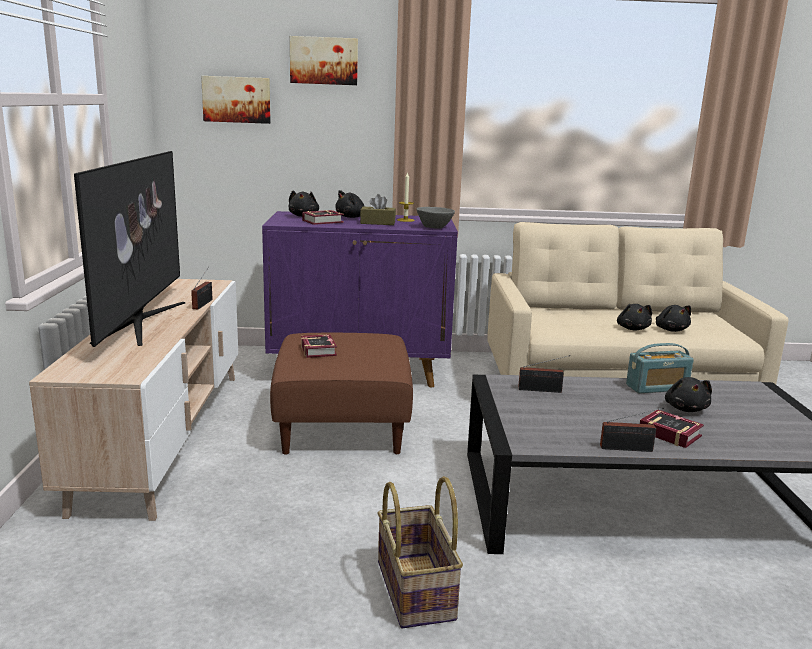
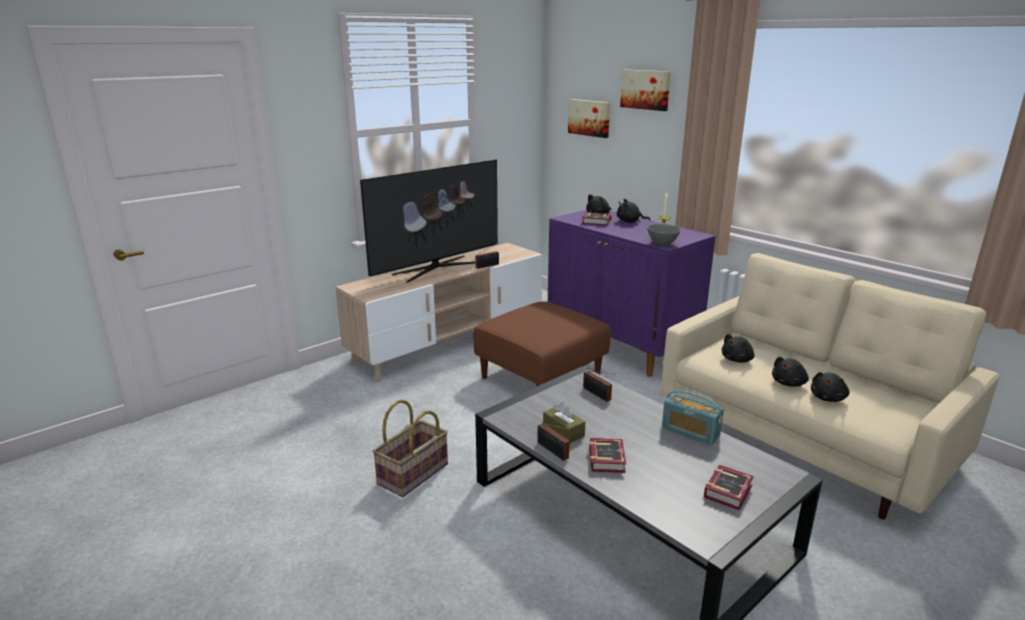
camera: 50 degrees right, 5 degrees up
book [301,334,337,358] -> book moved to [704,465,754,510]
brown tissue box [360,194,396,225] -> brown tissue box moved to [543,402,585,443]
black plush toy [665,377,712,412] -> black plush toy moved to [722,334,755,363]

